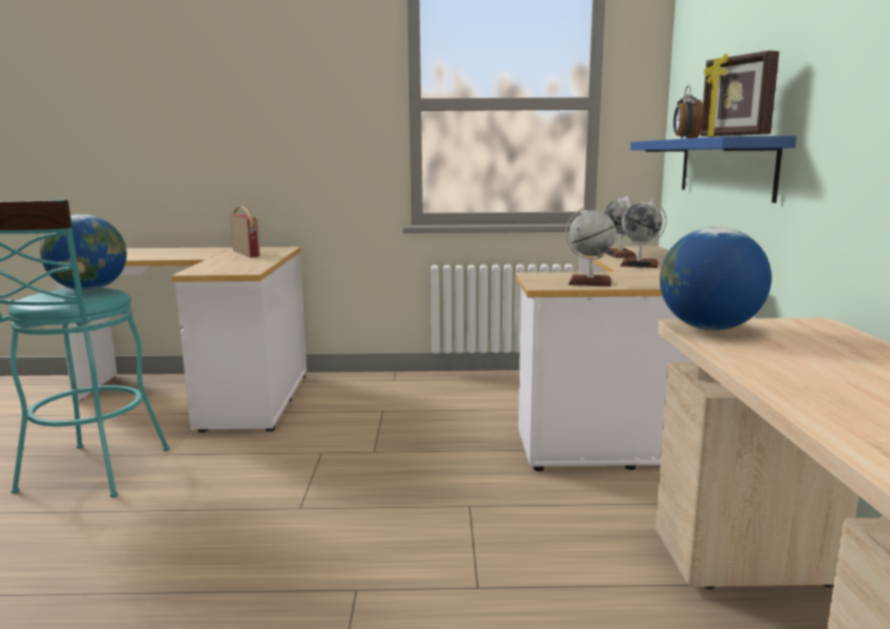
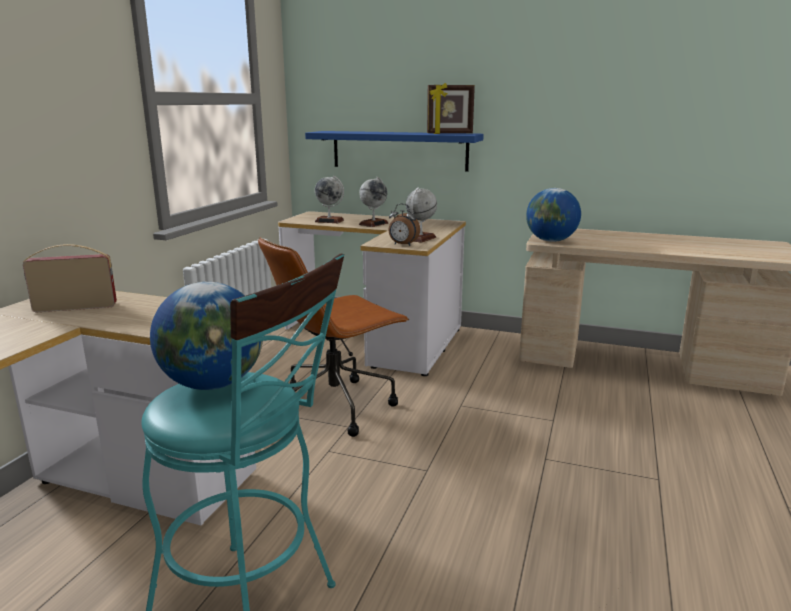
camera: 70 degrees left, 5 degrees up
alarm clock [673,85,703,139] -> alarm clock moved to [388,204,420,246]
none -> brown office chair [258,237,409,437]

